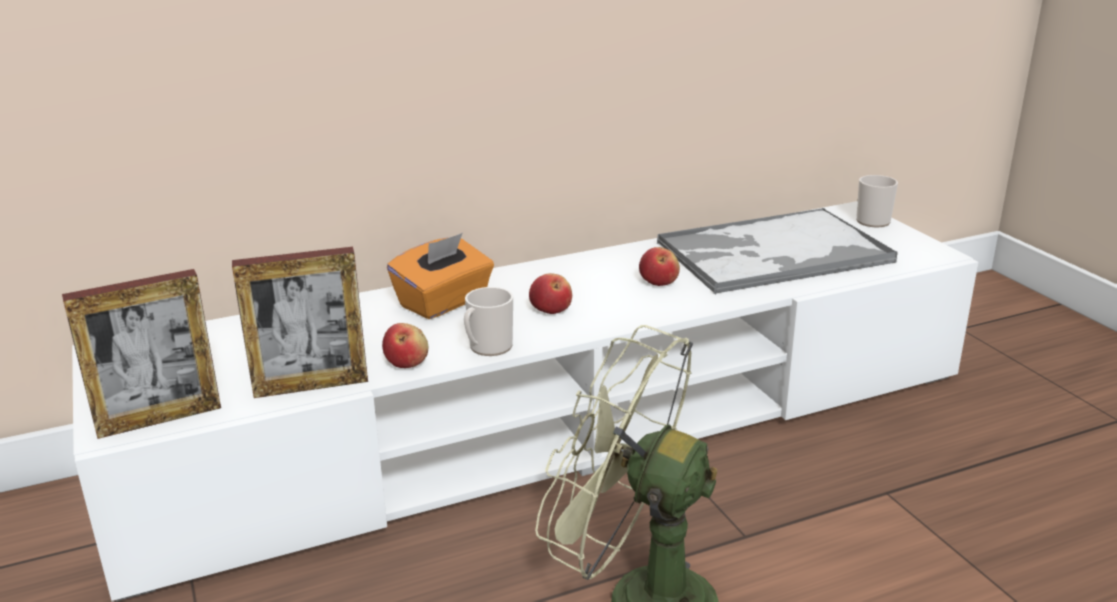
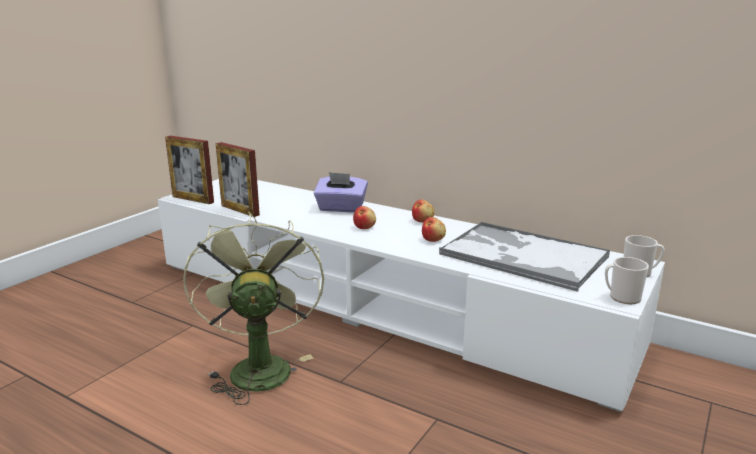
camera: 55 degrees right, 5 degrees down
apple [382,323,428,368] -> apple moved to [412,200,434,222]
orange tissue box [387,233,494,319] -> purple tissue box [314,172,368,213]
mug [464,287,513,356] -> mug moved to [605,257,649,304]

